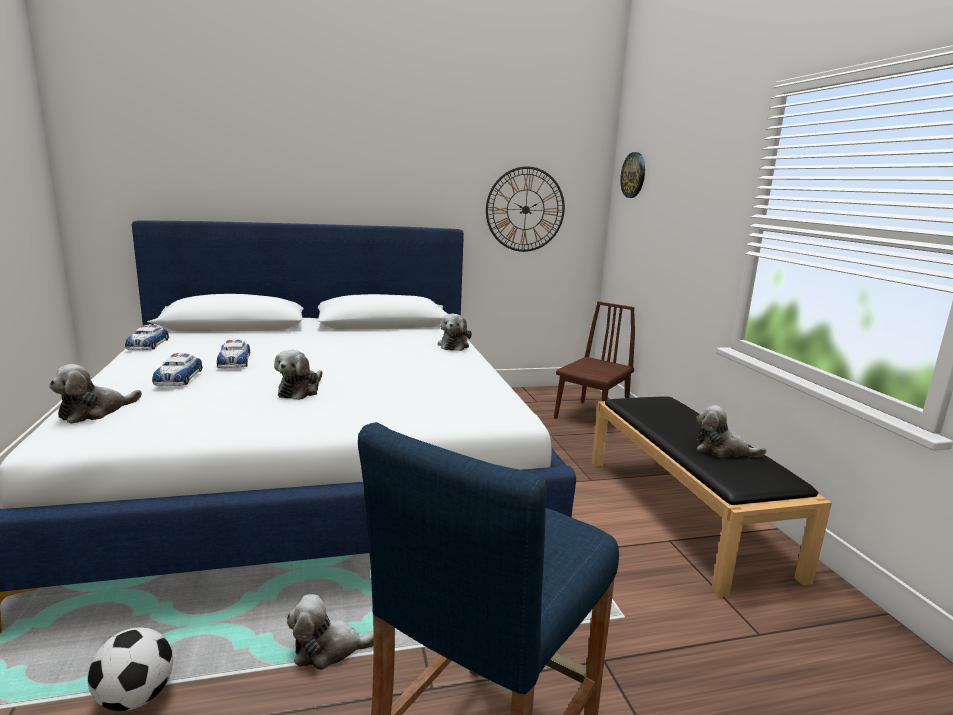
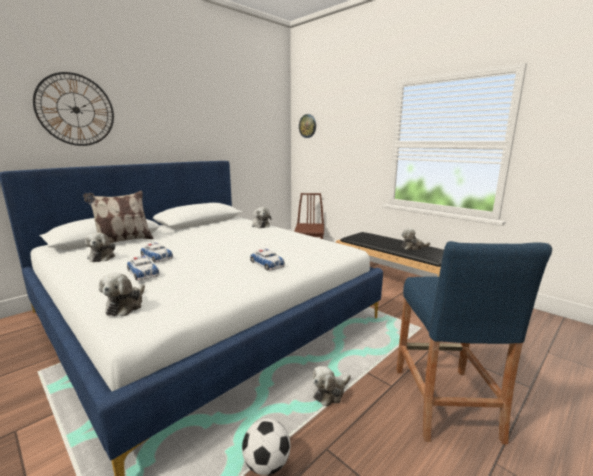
camera: 30 degrees left, 0 degrees up
toy car [125,324,169,350] -> toy car moved to [250,248,285,270]
plush toy [274,350,322,400] -> plush toy moved to [85,233,115,262]
wall clock [486,167,565,252] -> wall clock moved to [33,72,114,146]
none -> pillow [83,191,154,244]

